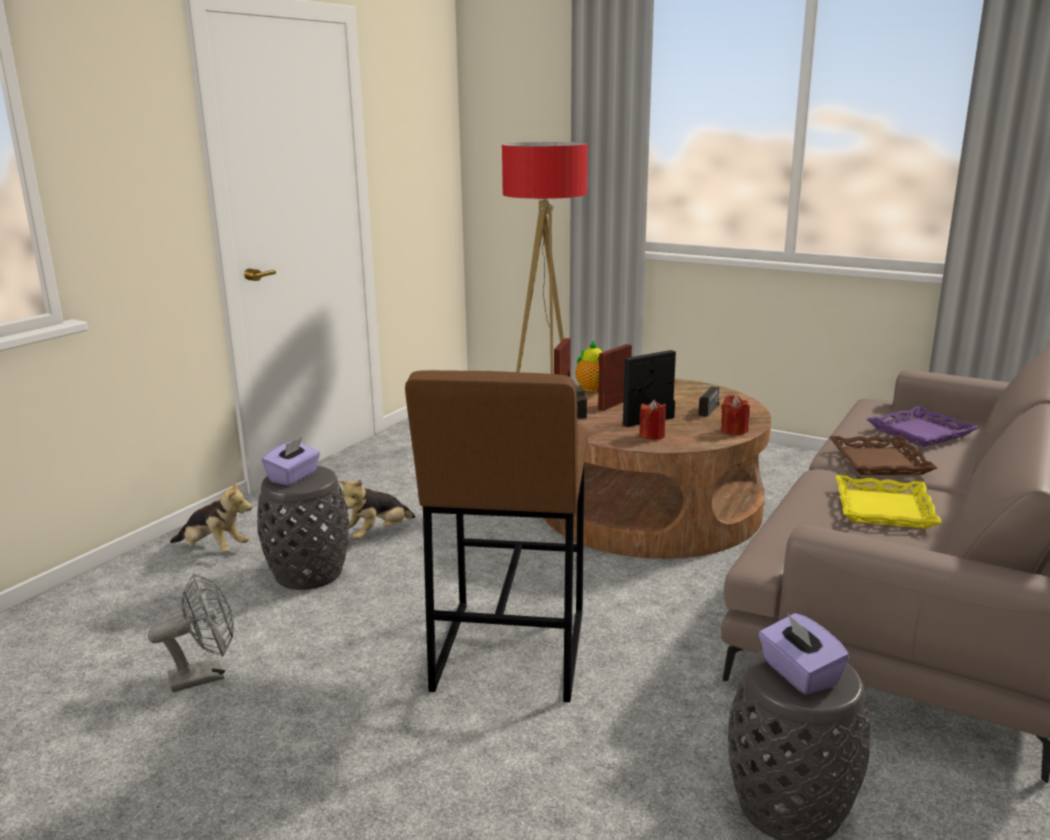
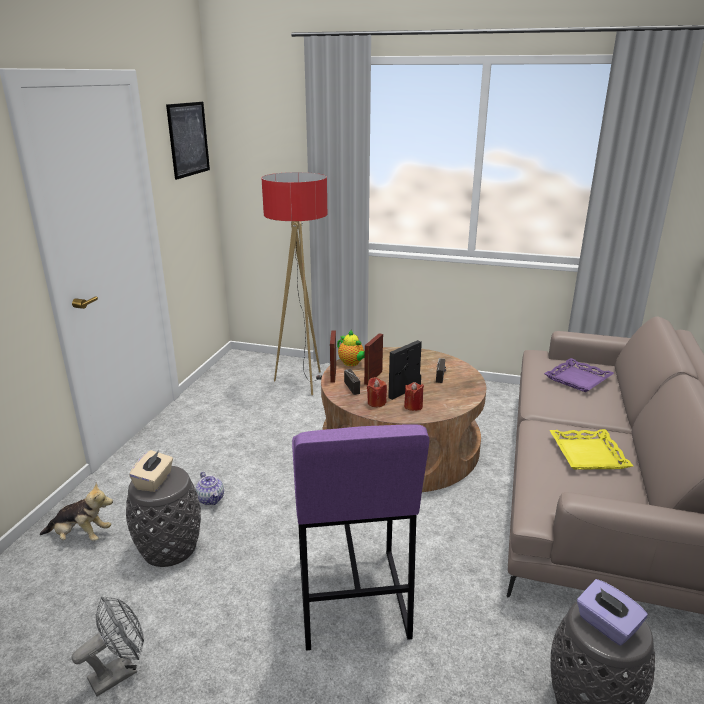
camera: 15 degrees left, 5 degrees up
purple tissue box [262,437,320,486] -> beige tissue box [129,450,173,492]
plush toy [339,479,416,539] -> teapot [195,472,224,505]
brown stool [405,370,588,702] -> purple stool [292,424,430,651]
red candle [721,395,750,435] -> red candle moved to [367,377,387,407]
brown tray [829,436,937,475] -> none
none -> picture [166,102,210,180]

